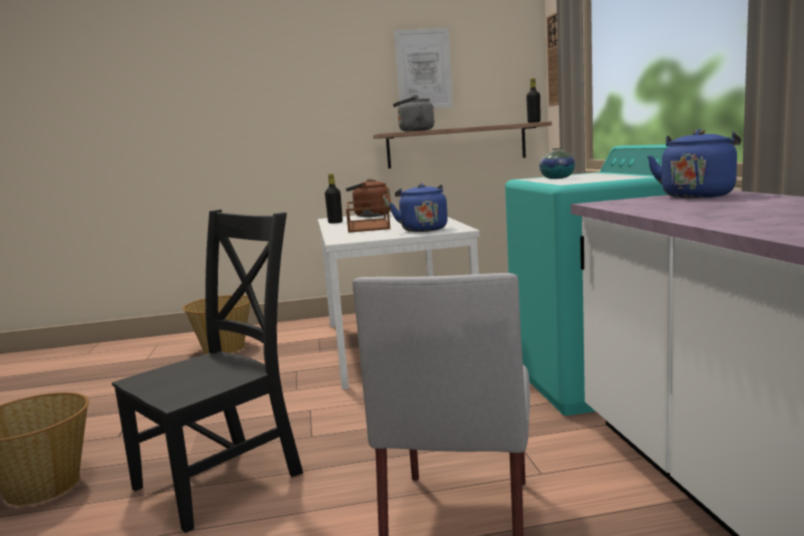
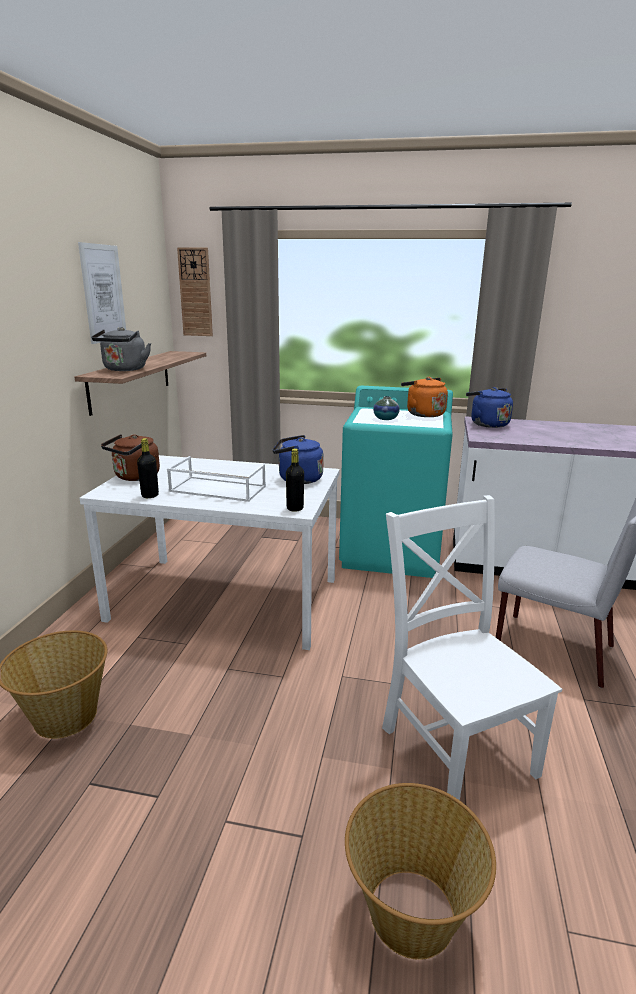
camera: 70 degrees left, 10 degrees up
black chair [112,210,303,533] -> white chair [382,495,562,800]
brown tray [346,199,390,233] -> white tray [167,456,266,502]
black bottle [526,78,541,123] -> black bottle moved to [286,448,304,512]
none -> orange kettle [401,377,448,417]

